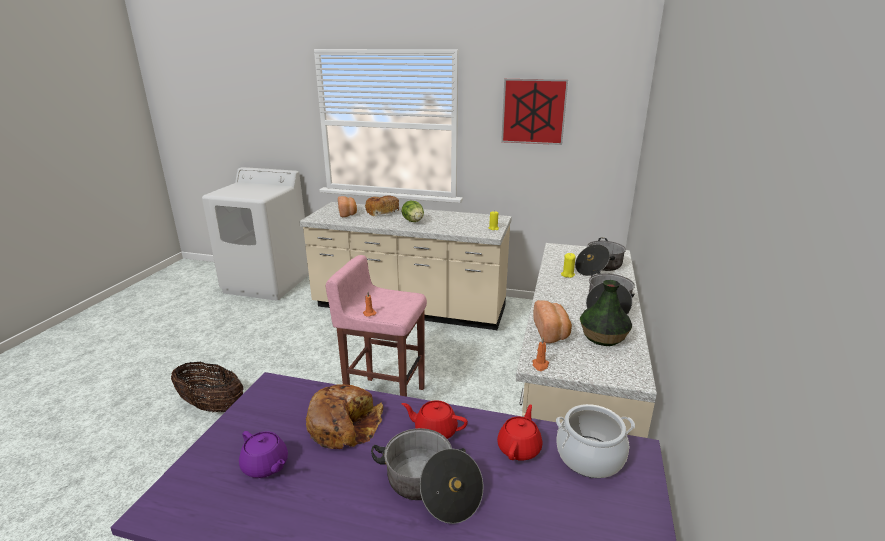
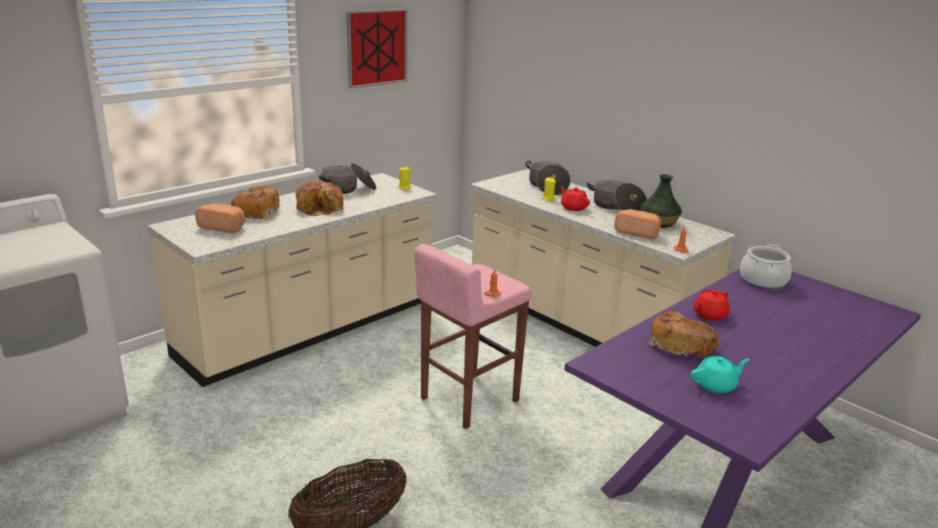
camera: 60 degrees left, 0 degrees up
purple teapot [239,431,288,478] -> turquoise teapot [691,356,750,394]
cooking pot [371,428,484,524] -> cooking pot moved to [319,163,376,194]
lettuce [402,201,424,222] -> bread [296,181,343,216]
red teapot [497,405,543,461] -> red teapot moved to [560,186,590,211]

